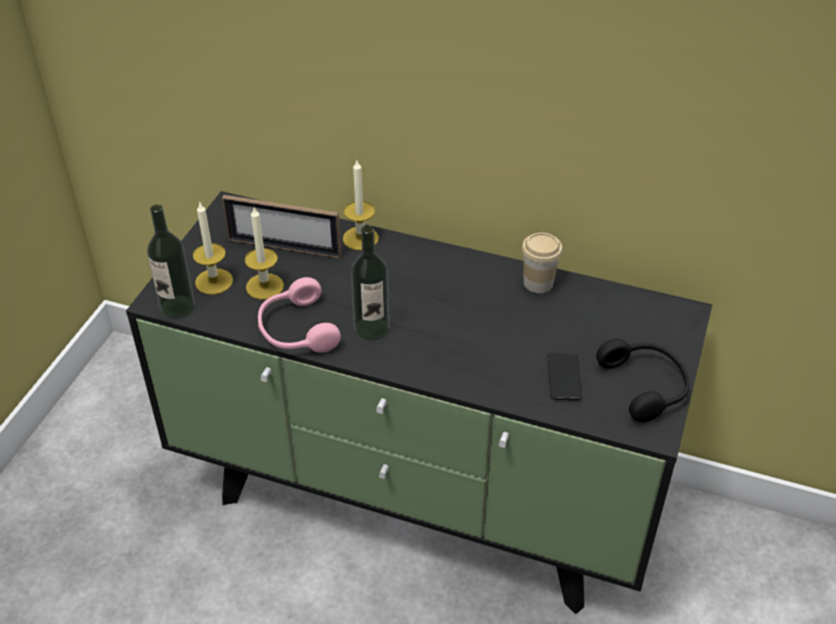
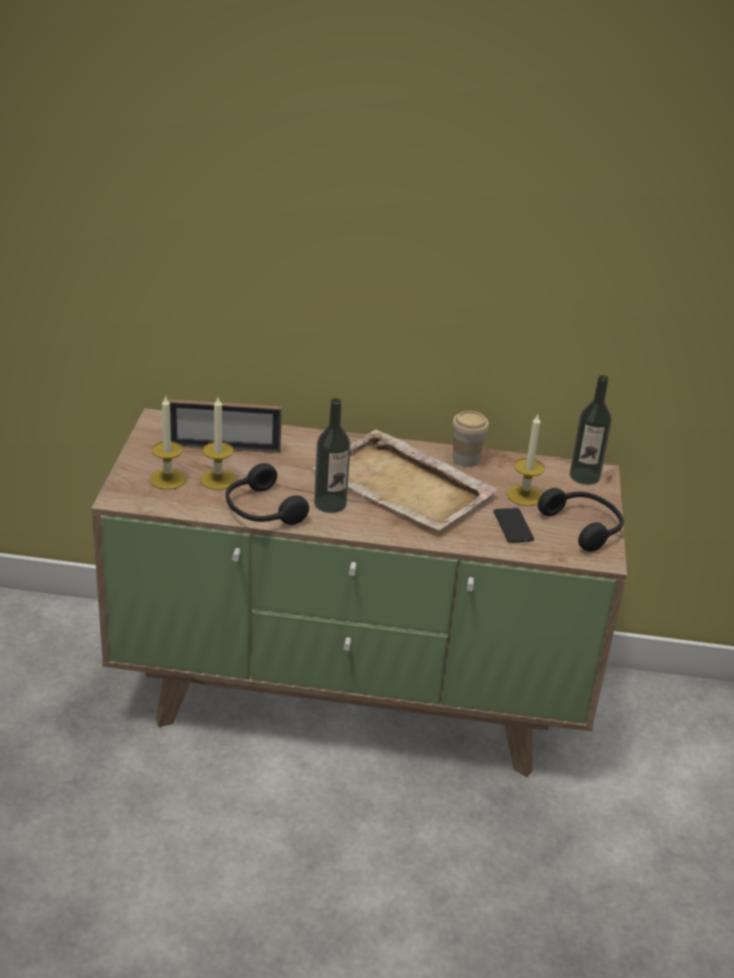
camera: 15 degrees left, 10 degrees down
black dresser [126,191,712,614] -> green dresser [91,408,627,777]
bottle [147,204,195,319] -> bottle moved to [570,375,612,485]
pink headphones [258,277,341,353] -> black headphones [226,463,309,525]
candle [343,160,379,250] -> candle moved to [507,415,545,506]
none -> beige tray [313,429,498,531]

